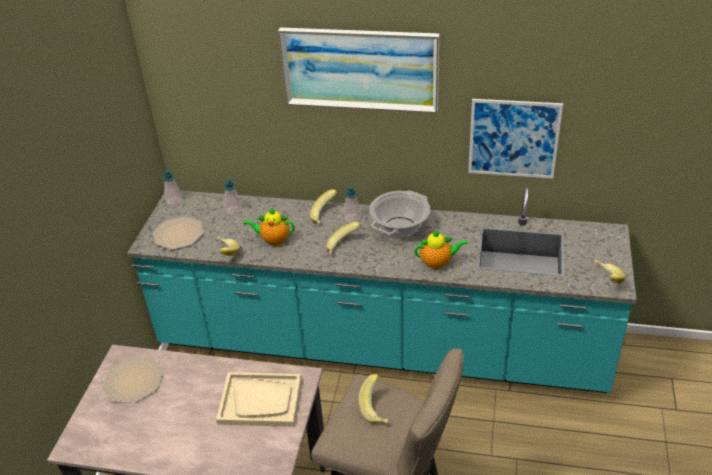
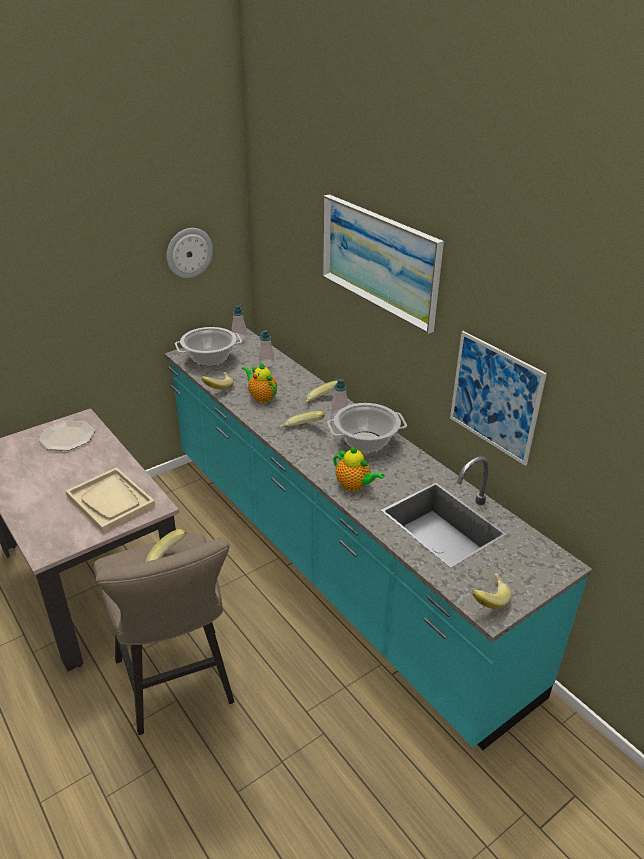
camera: 40 degrees right, 5 degrees down
plate [153,216,204,250] -> cooking pot [175,327,242,366]
none -> wall clock [167,228,213,278]

